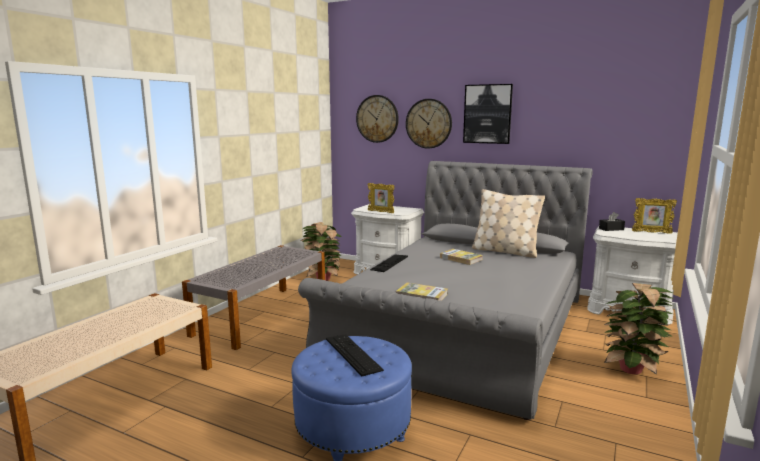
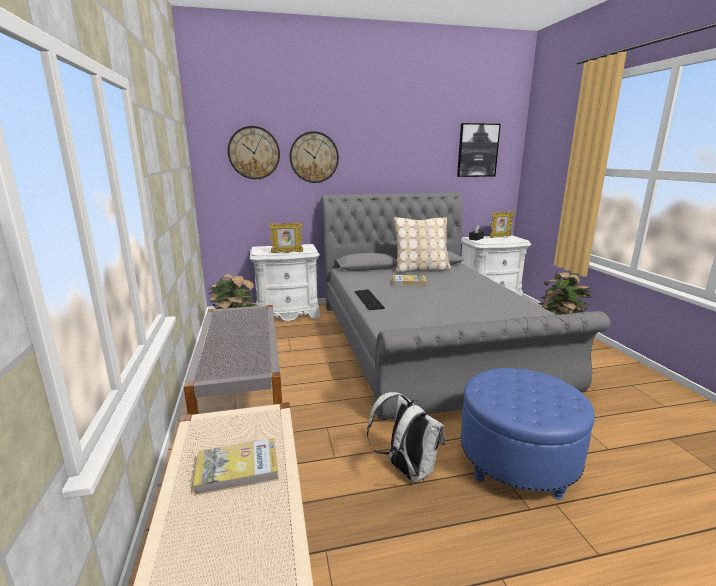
camera: 40 degrees left, 5 degrees up
keyboard [326,334,384,376] -> none
book [396,282,448,301] -> book moved to [193,439,279,495]
picture [463,84,513,144] -> picture moved to [457,123,501,177]
none -> white backpack [367,392,445,482]

